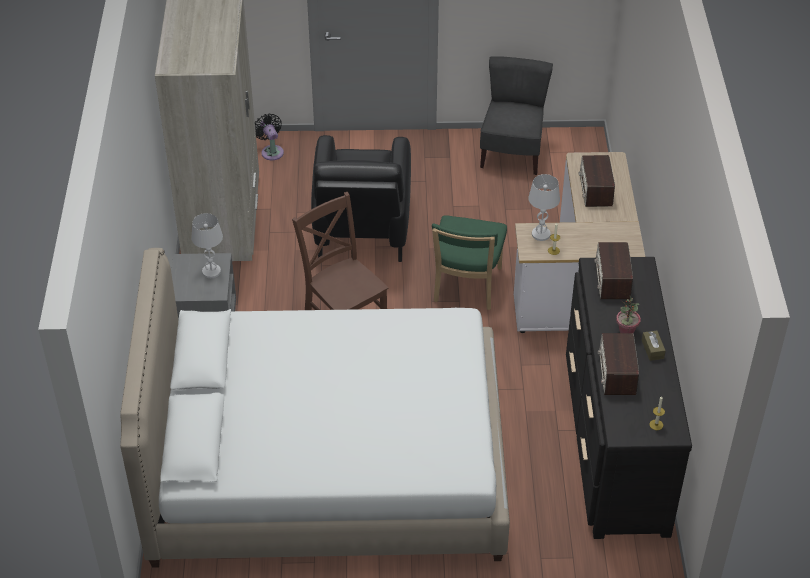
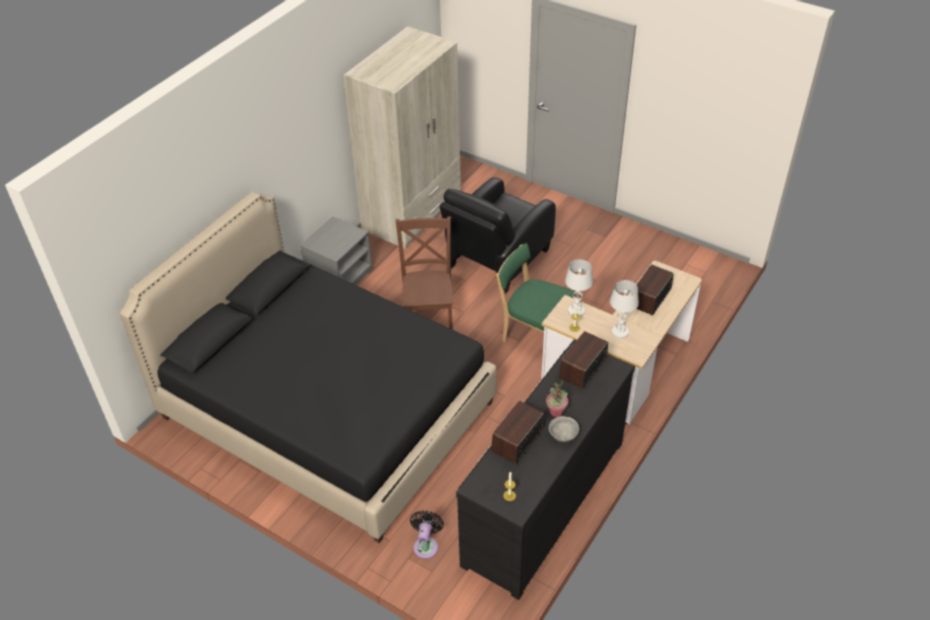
camera: 35 degrees right, 0 degrees up
white bed [120,248,510,568] -> black bed [119,192,497,543]
white table lamp [191,213,223,278] -> white table lamp moved to [610,280,639,339]
black fan [255,114,284,160] -> black fan moved to [410,510,444,559]
green chair [432,215,507,310] -> green chair turned 75 degrees clockwise [496,243,575,342]
grey chair [480,56,553,175] -> none
brown tissue box [642,331,666,361] -> grey bowl [549,416,579,442]

